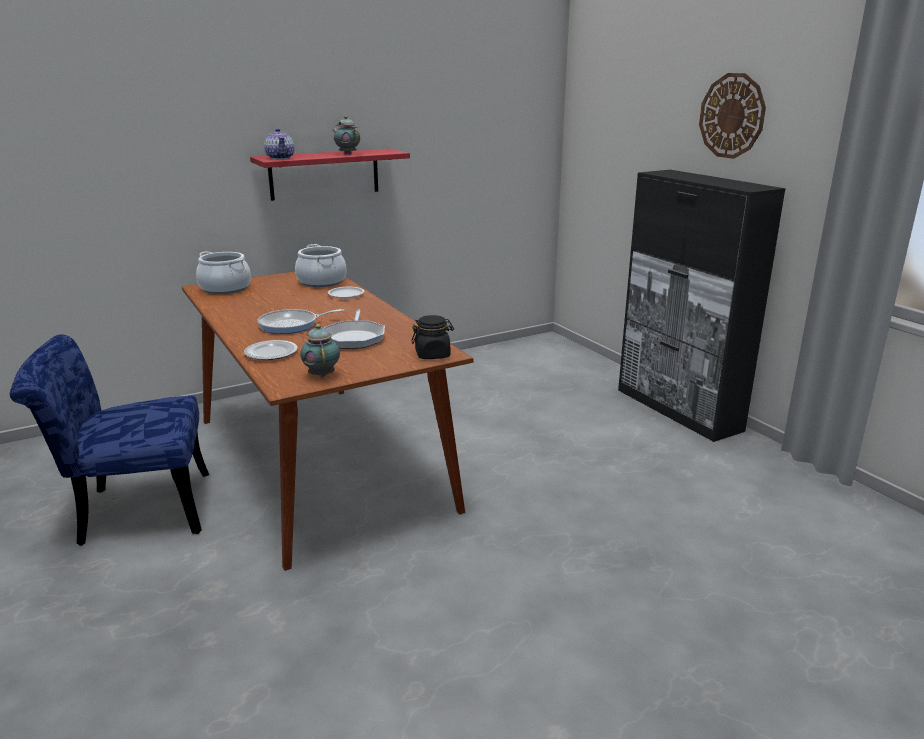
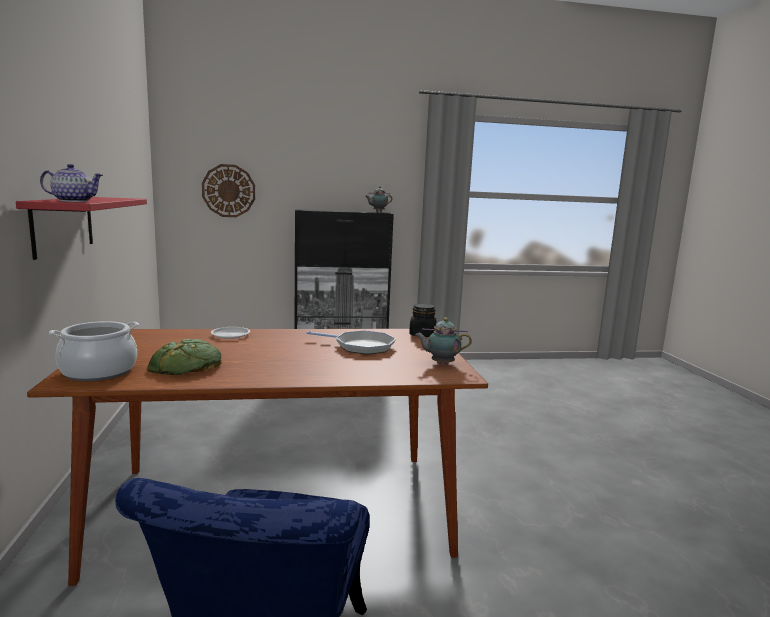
camera: 70 degrees left, 10 degrees down
plate [244,340,298,360] -> none
frying pan [258,309,344,334] -> none
cooking pot [295,244,346,287] -> none
teapot [332,116,360,155] -> teapot moved to [365,187,392,212]
wall clock [699,73,766,159] -> wall clock moved to [202,164,255,217]
none -> bread [147,339,221,375]

